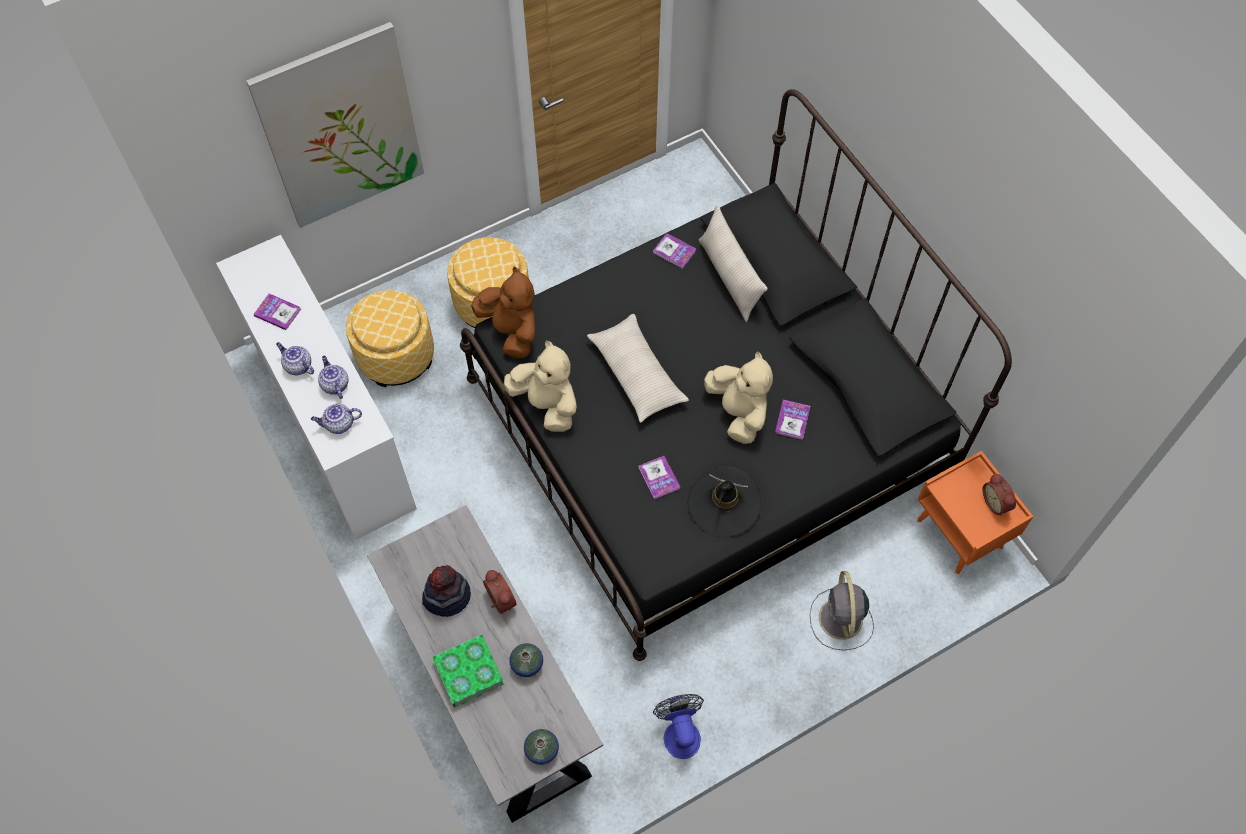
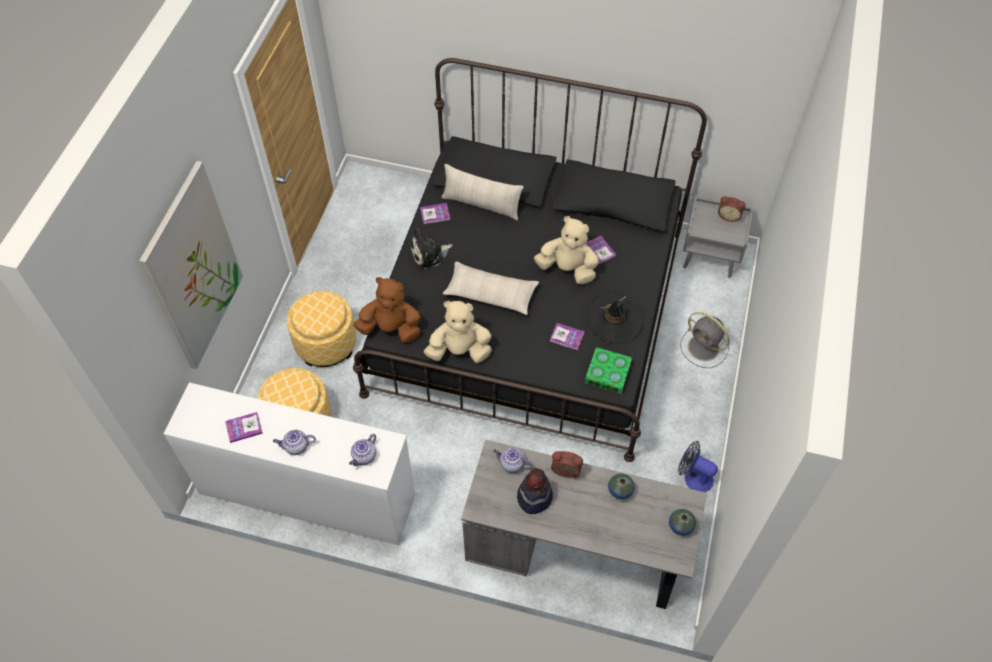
camera: 45 degrees left, 5 degrees down
teapot [318,356,349,399] -> teapot moved to [493,448,532,473]
book [432,634,504,708] -> book moved to [585,347,632,394]
orange nightstand [917,451,1034,574] -> grey nightstand [683,197,753,278]
none -> plush toy [410,229,453,269]

